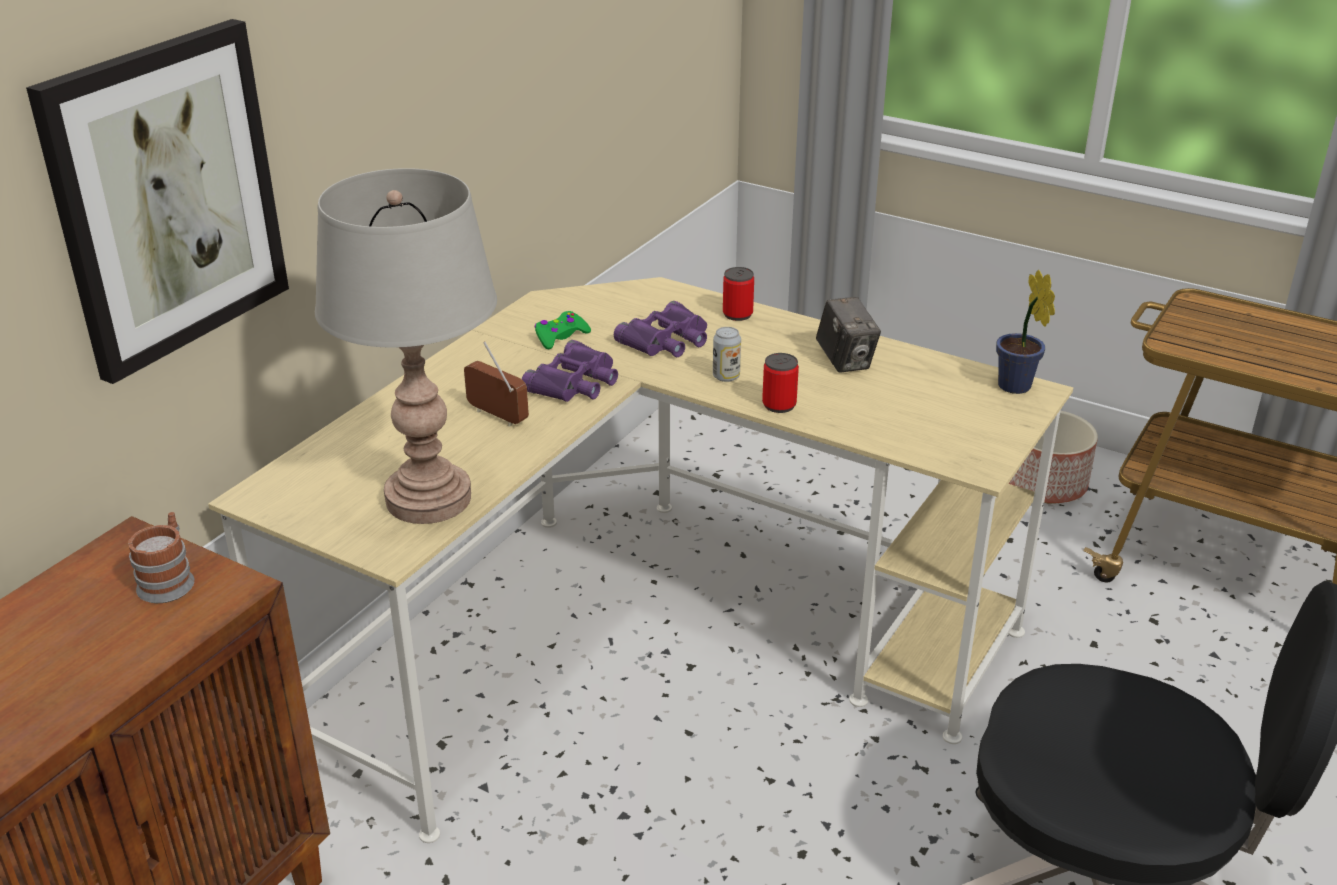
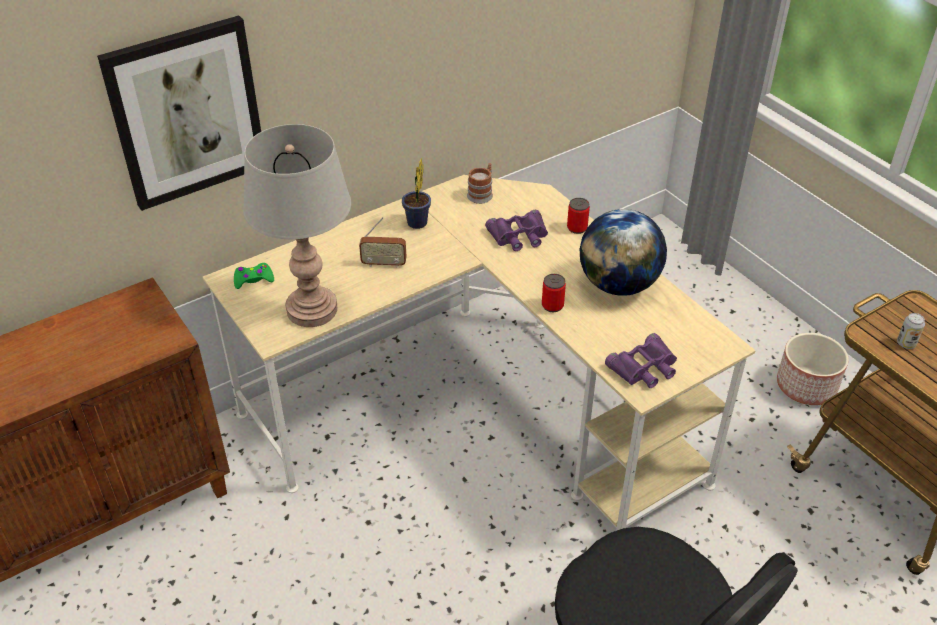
camera: 25 degrees right, 10 degrees up
mug [128,512,195,603] -> mug moved to [467,163,493,204]
radio [464,342,529,426] -> radio turned 120 degrees clockwise [359,217,407,268]
purple binoculars [522,340,618,402] -> purple binoculars moved to [605,333,677,388]
green game controller [534,311,591,349] -> green game controller moved to [234,263,274,289]
can [713,327,741,382] -> can moved to [897,313,925,349]
camera [816,297,881,373] -> globe [580,209,667,296]
potted plant [996,270,1055,394] -> potted plant moved to [402,158,431,229]

